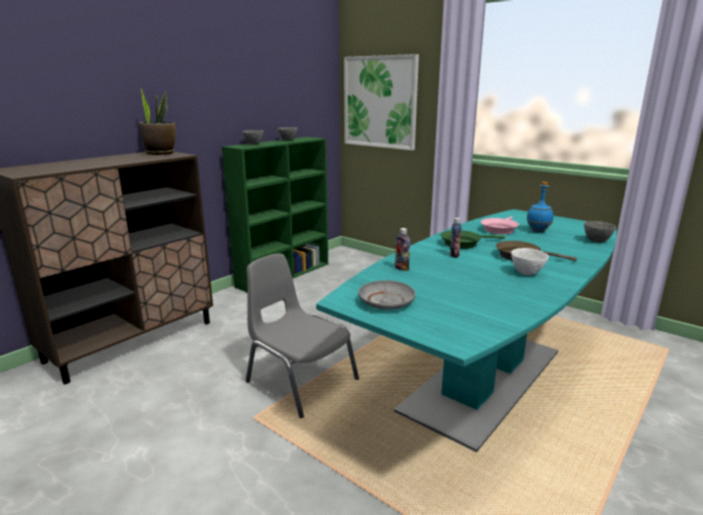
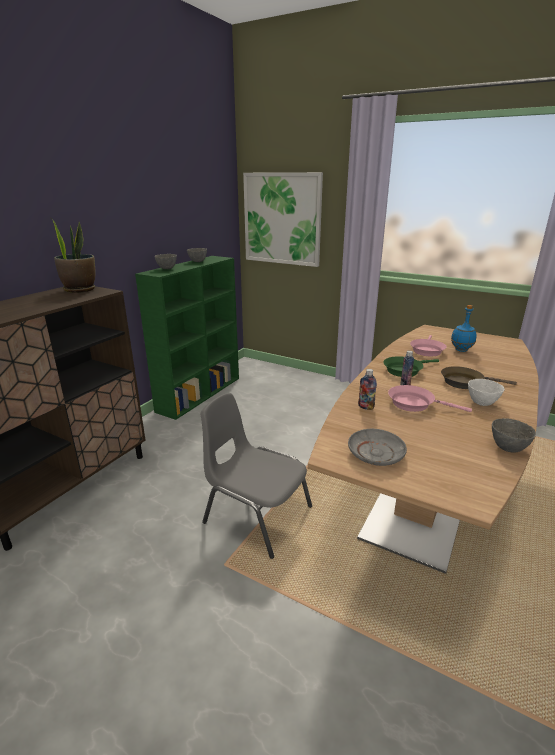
camera: 10 degrees left, 5 degrees up
turquoise dining table [316,209,616,452] -> brown dining table [308,325,539,574]
grey bowl [584,221,616,243] -> grey bowl moved to [492,418,536,453]
none -> pink frying pan [388,385,472,412]

